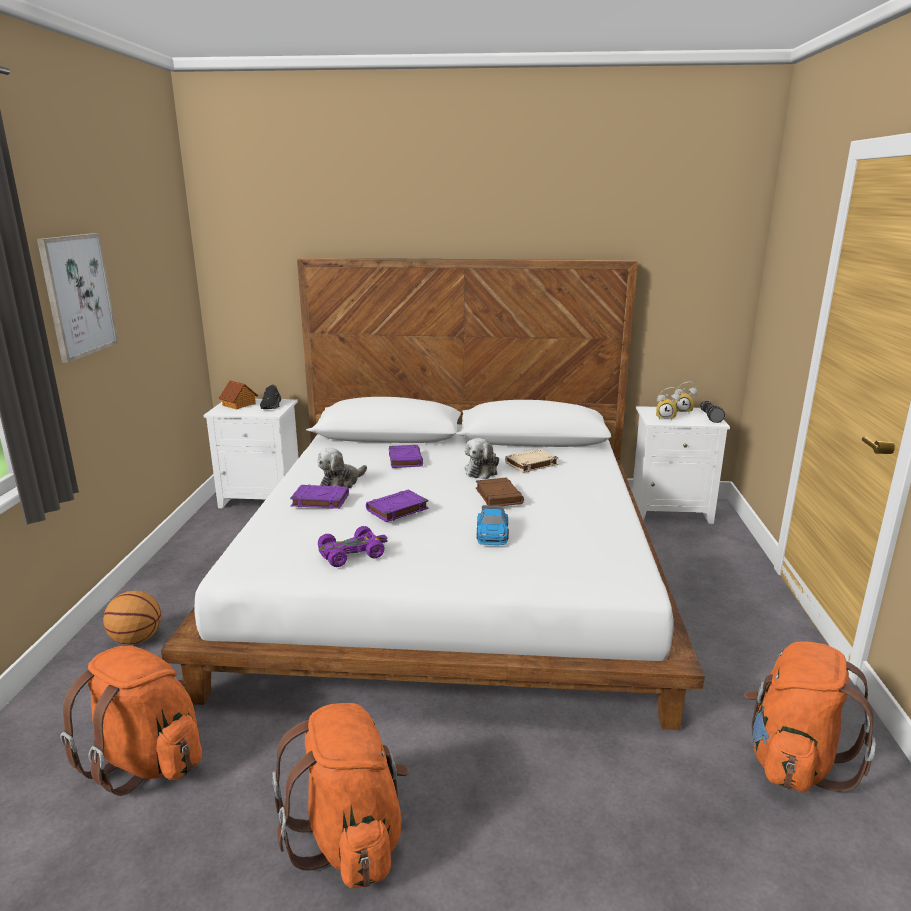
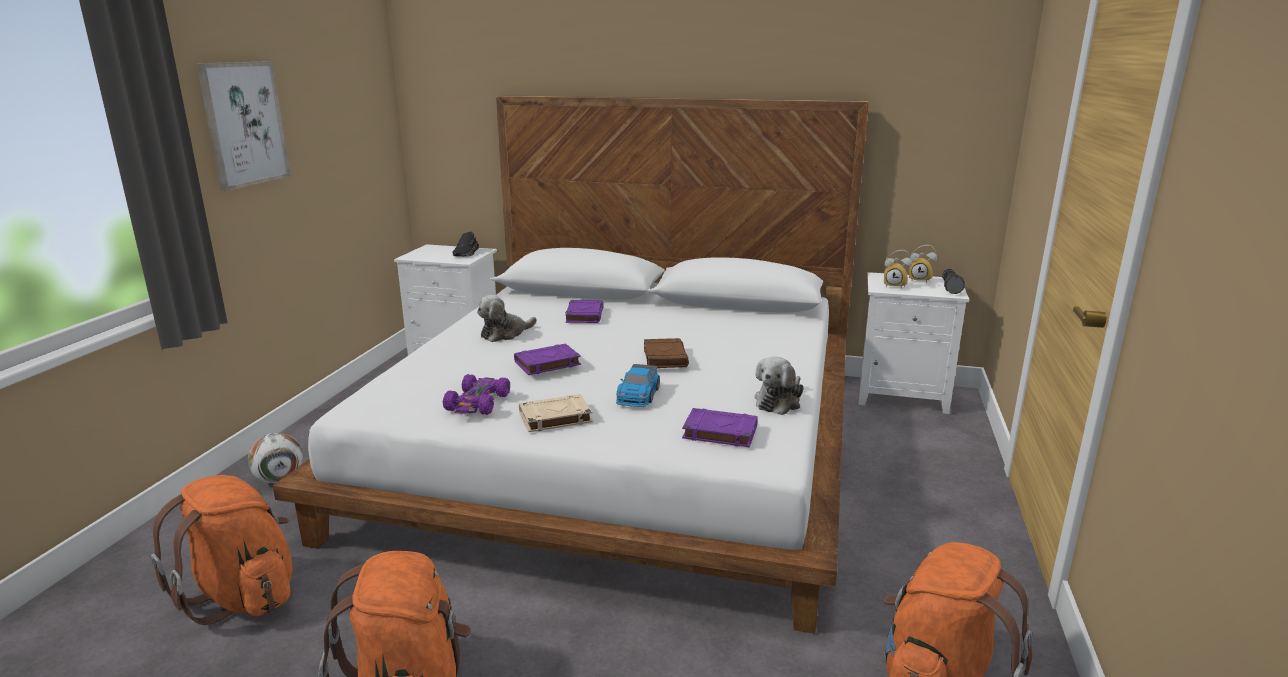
camera: 10 degrees right, 0 degrees up
basketball [103,590,161,645] -> football [248,433,303,483]
toy house [219,380,258,409] -> none
purple book [290,485,349,509] -> purple book moved to [682,408,758,447]
purple toy car [318,526,388,567] -> purple toy car turned 120 degrees clockwise [442,374,510,415]
plush toy [464,438,499,479] -> plush toy moved to [754,356,804,415]
beige book [505,449,559,473] -> beige book moved to [519,394,593,432]

